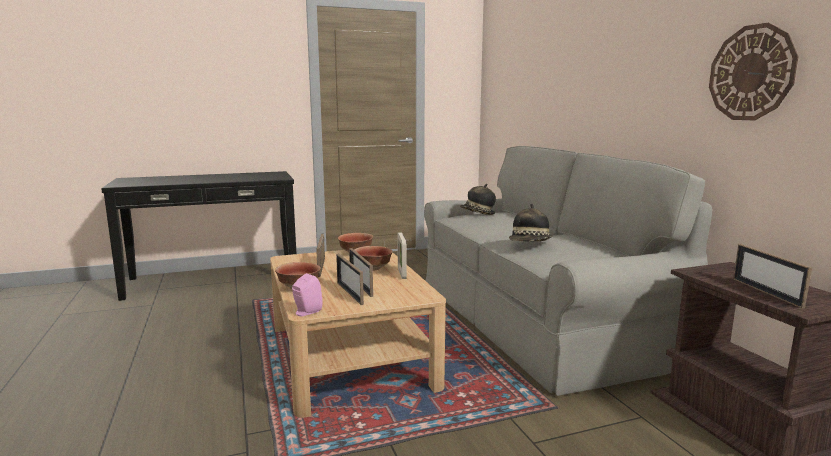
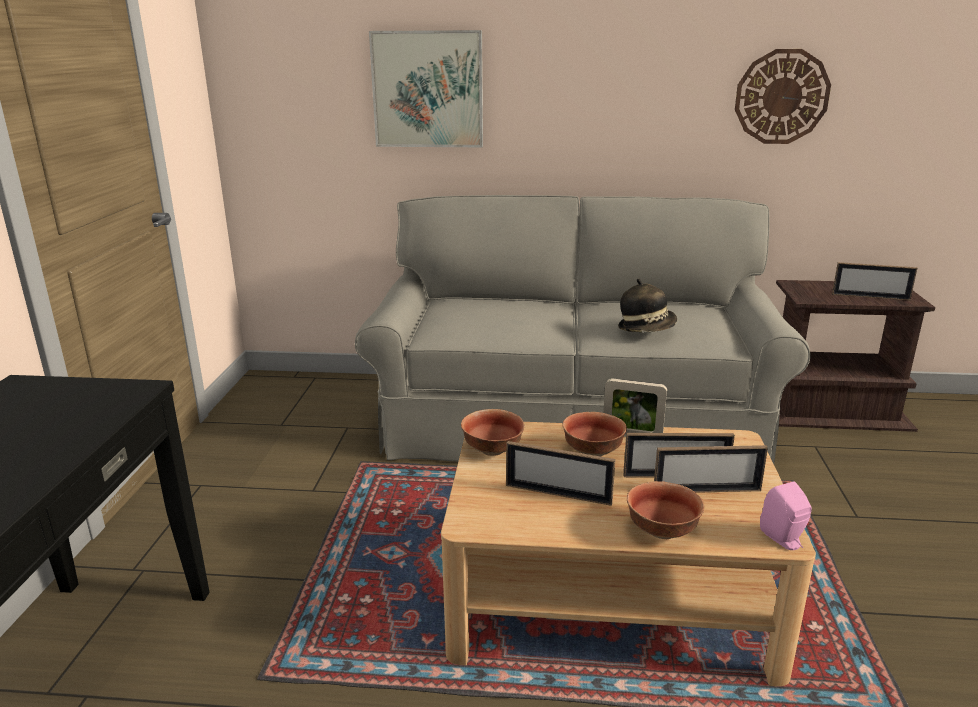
camera: 65 degrees left, 10 degrees up
hat [460,184,496,215] -> none
none -> picture [369,30,483,147]

